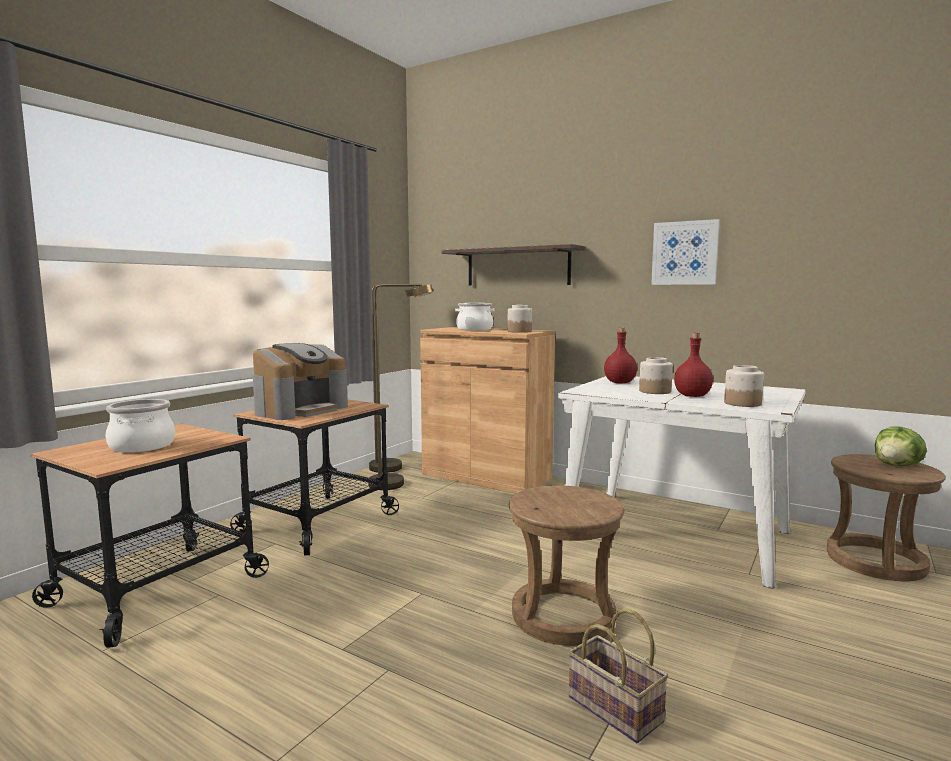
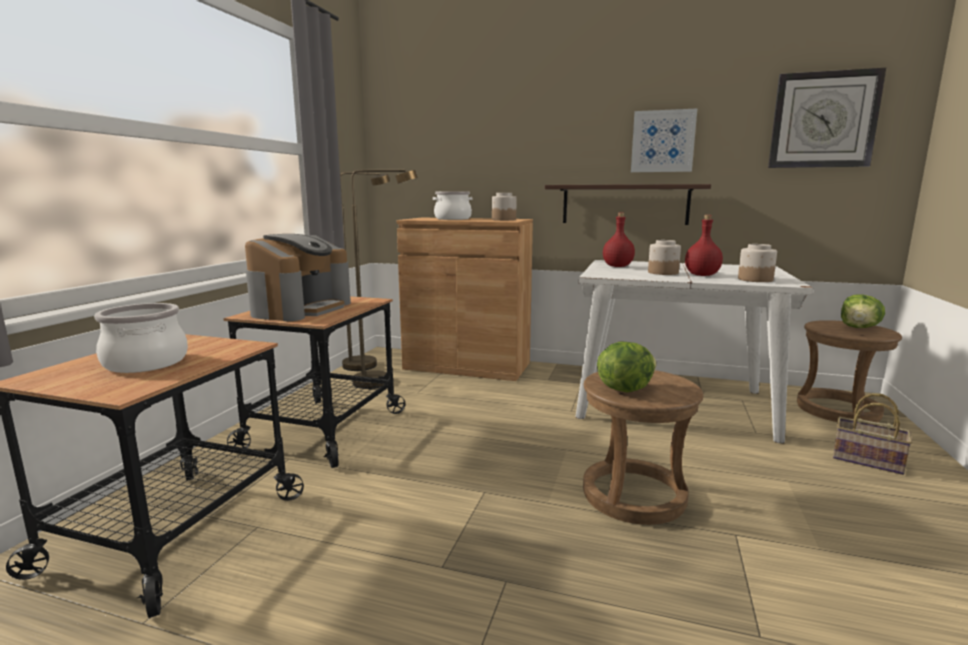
camera: 15 degrees left, 5 degrees up
shelf [442,244,585,286] -> shelf moved to [545,184,711,225]
basket [568,608,669,743] -> basket moved to [833,393,912,475]
none -> lettuce [597,342,657,393]
none -> wall clock [768,68,886,168]

